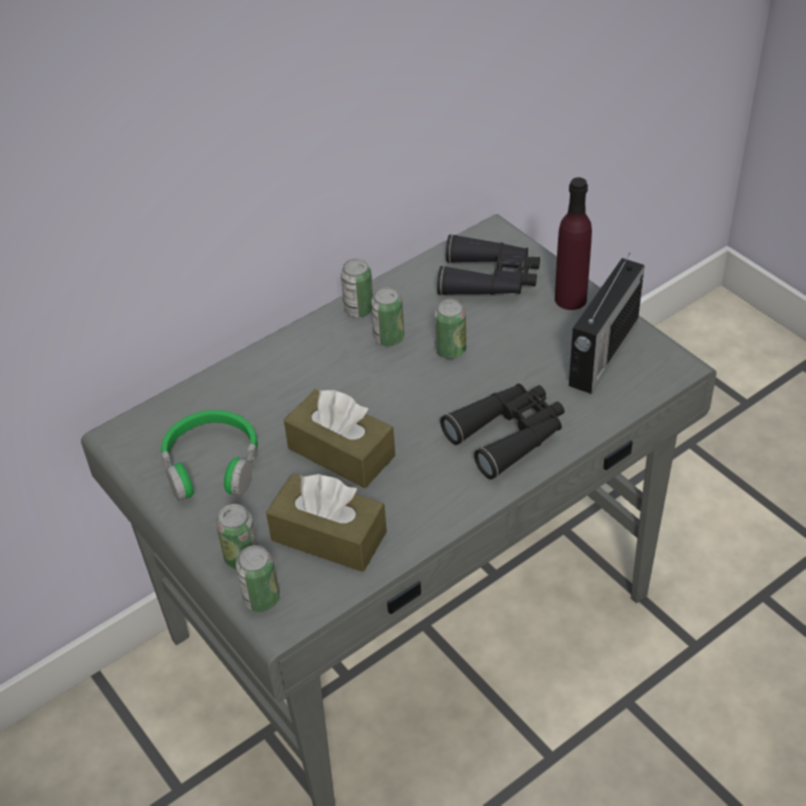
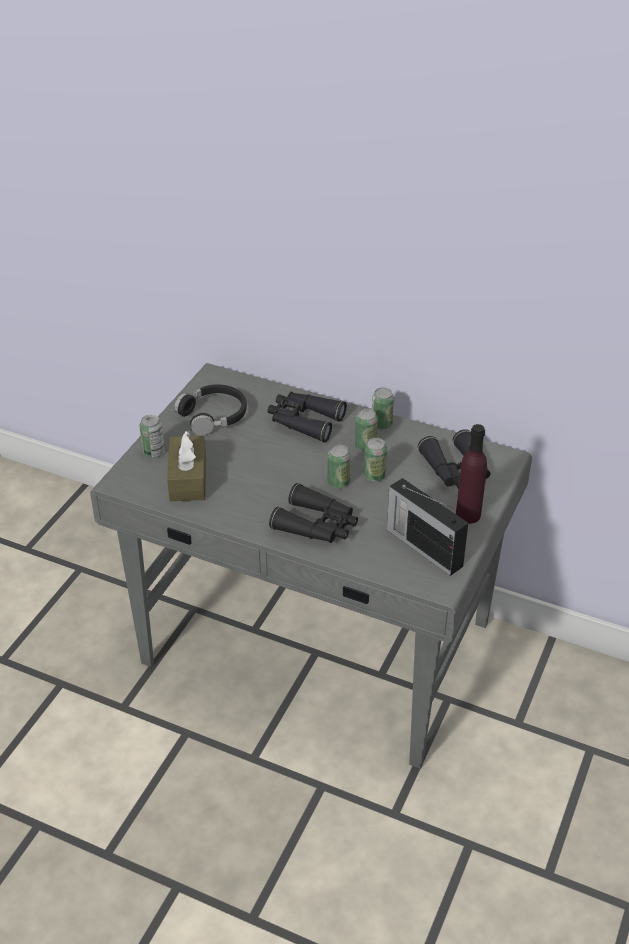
camera: 60 degrees right, 5 degrees down
green headphones [161,410,258,501] -> black headphones [174,384,247,436]
can [236,545,280,612] -> can moved to [327,445,351,489]
brown tissue box [284,389,395,488] -> none
radio [569,253,645,394] -> radio turned 45 degrees clockwise [387,478,468,576]
none -> black binoculars [267,392,347,443]

